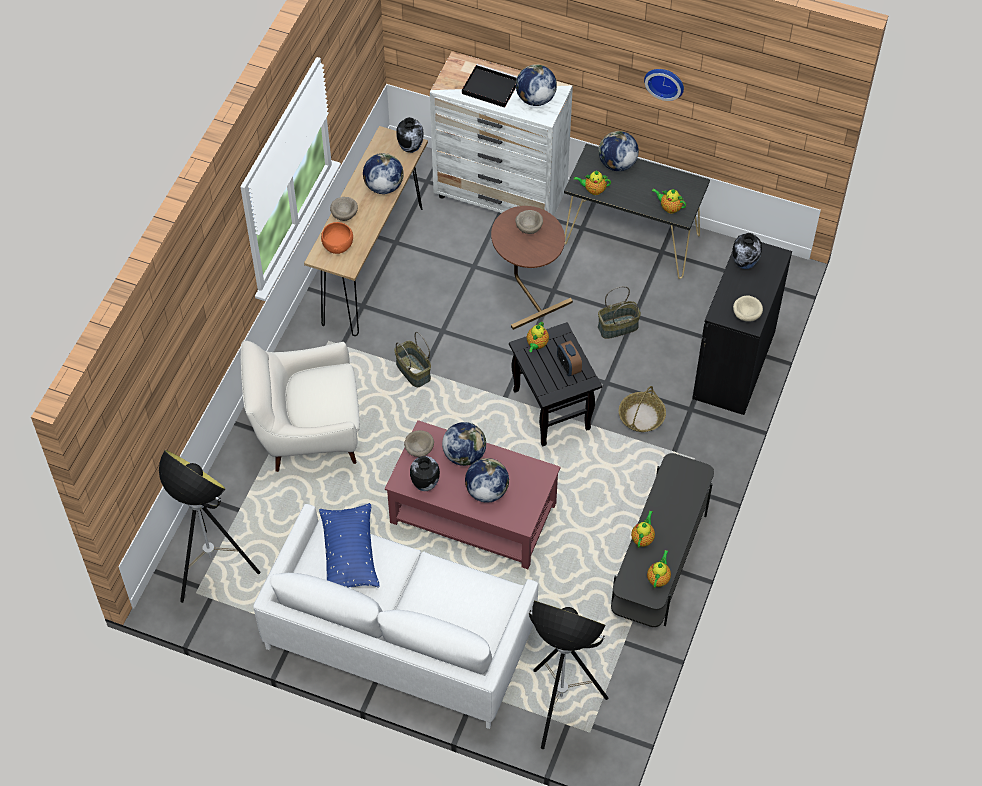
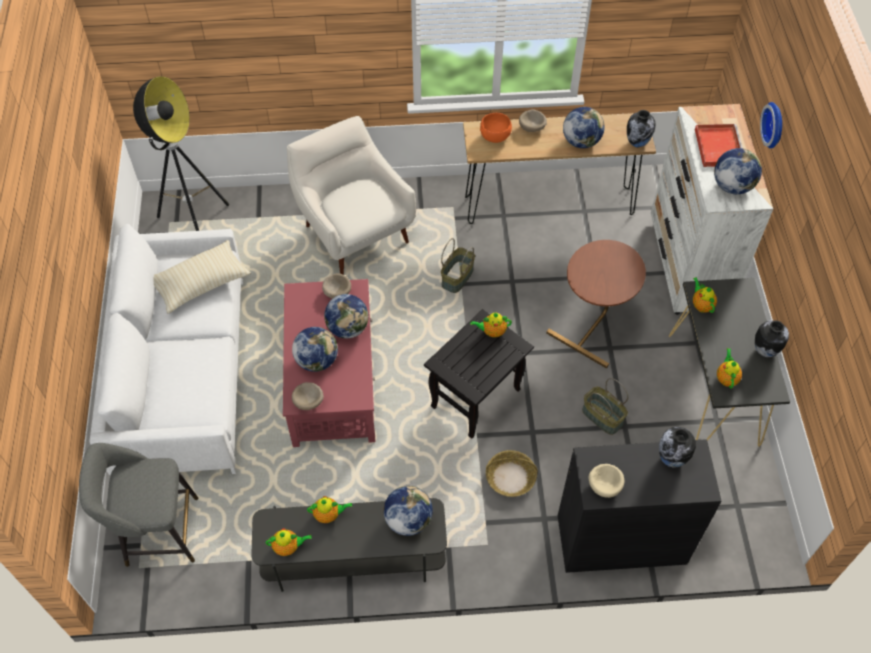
camera: 65 degrees right, 0 degrees up
blue pillow [319,503,380,588] -> beige pillow [153,240,251,314]
vase [410,456,440,491] -> vase moved to [755,320,789,357]
black tray [462,64,518,108] -> red tray [695,124,743,167]
beige bowl [515,210,543,234] -> beige bowl moved to [292,382,324,410]
floor lamp [528,601,608,749] -> grey stool [79,443,198,567]
alarm clock [557,341,582,376] -> none
globe [599,131,639,171] -> globe moved to [384,486,433,536]
wall clock [644,69,684,101] -> wall clock moved to [760,102,782,149]

